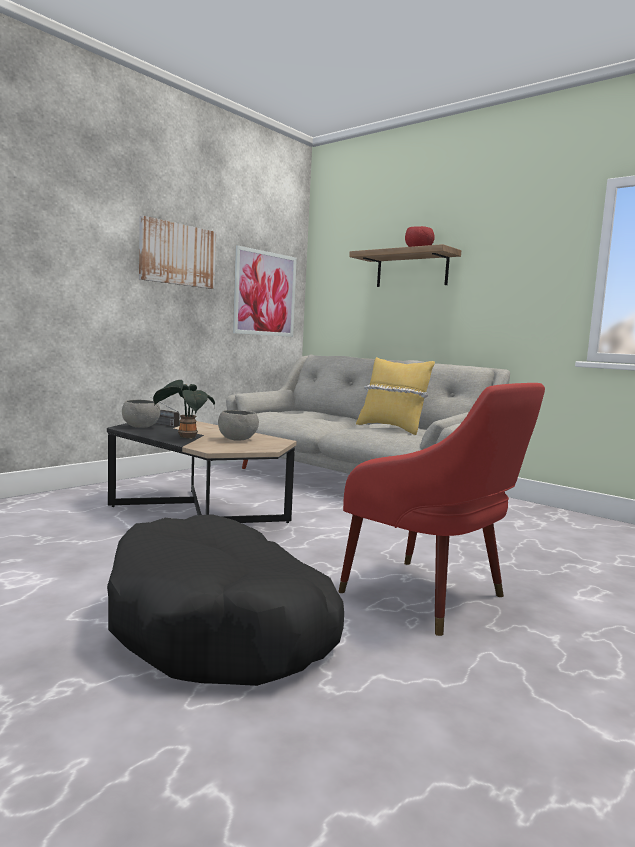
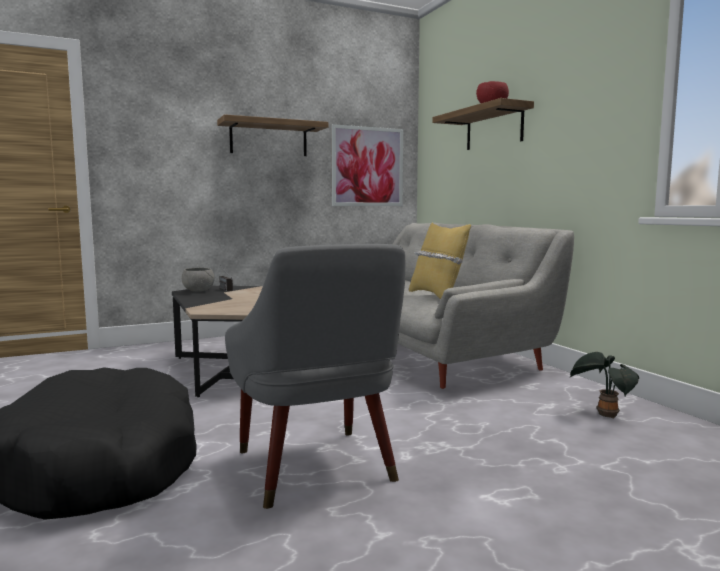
camera: 25 degrees right, 0 degrees up
picture [139,215,216,289] -> shelf [217,114,328,156]
potted plant [153,380,215,439] -> potted plant moved to [570,352,639,419]
grey bowl [218,410,259,441] -> none
red armchair [338,383,545,636] -> grey armchair [225,244,405,509]

